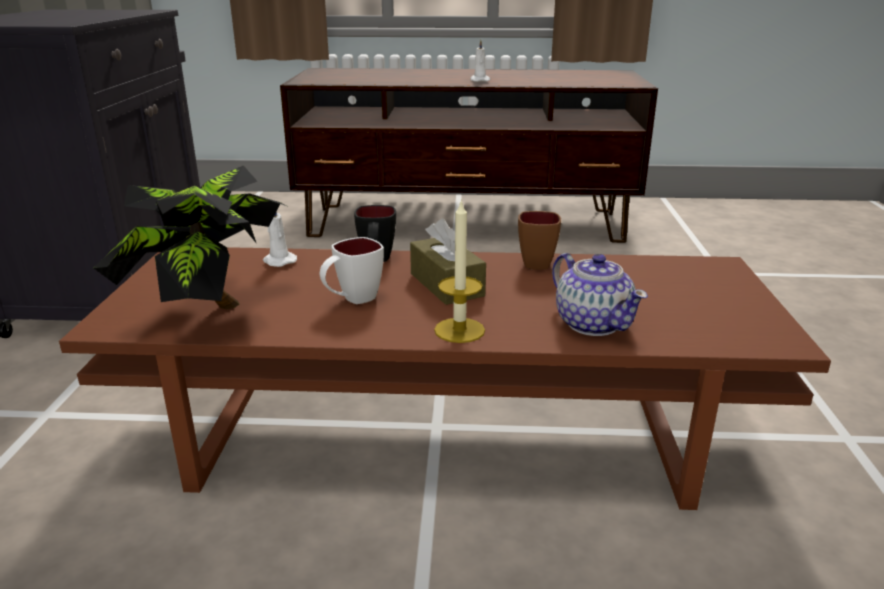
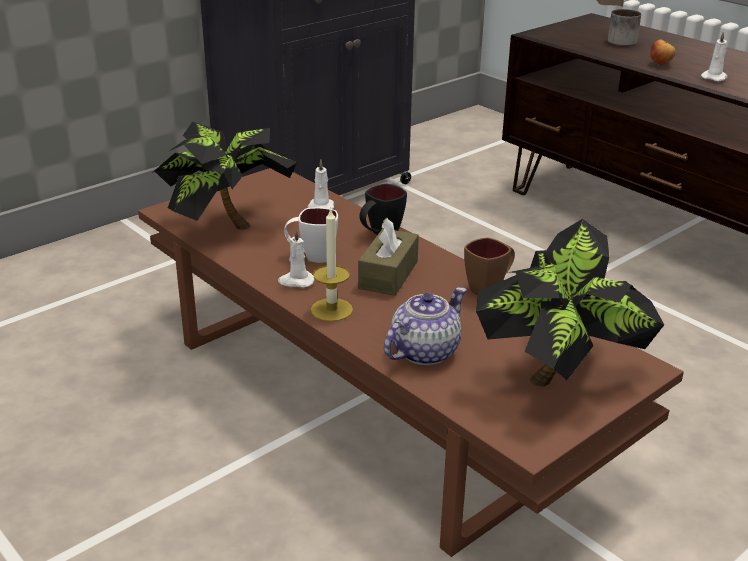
camera: 45 degrees right, 5 degrees up
teapot [552,253,648,336] -> teapot turned 150 degrees counterclockwise [384,287,467,365]
none -> white candle [278,228,315,288]
none -> potted plant [476,219,664,387]
none -> mug [608,9,641,46]
none -> apple [650,40,676,65]

